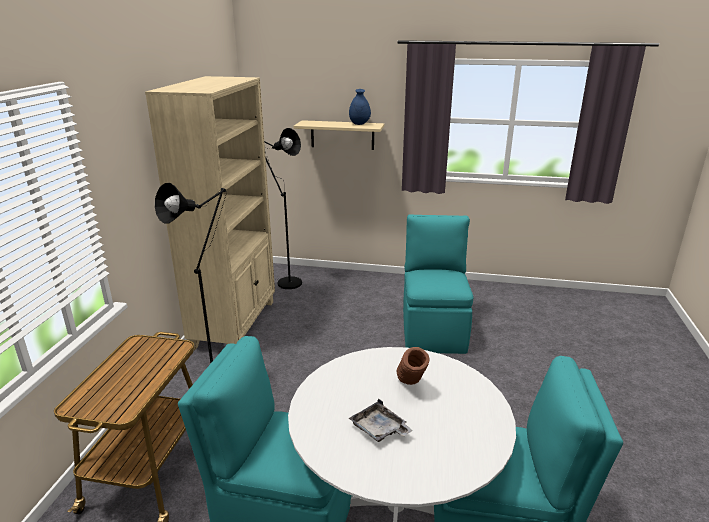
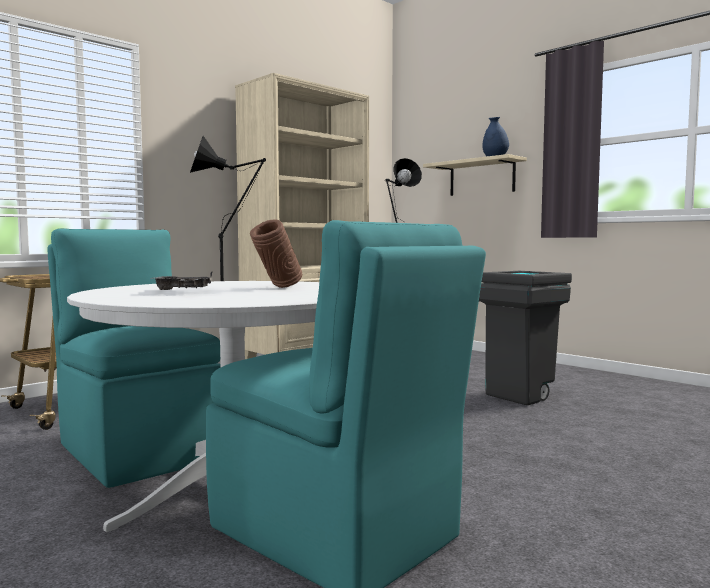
camera: 35 degrees right, 20 degrees down
turquoise chair [403,214,473,354] -> grey trash can [479,271,572,405]

